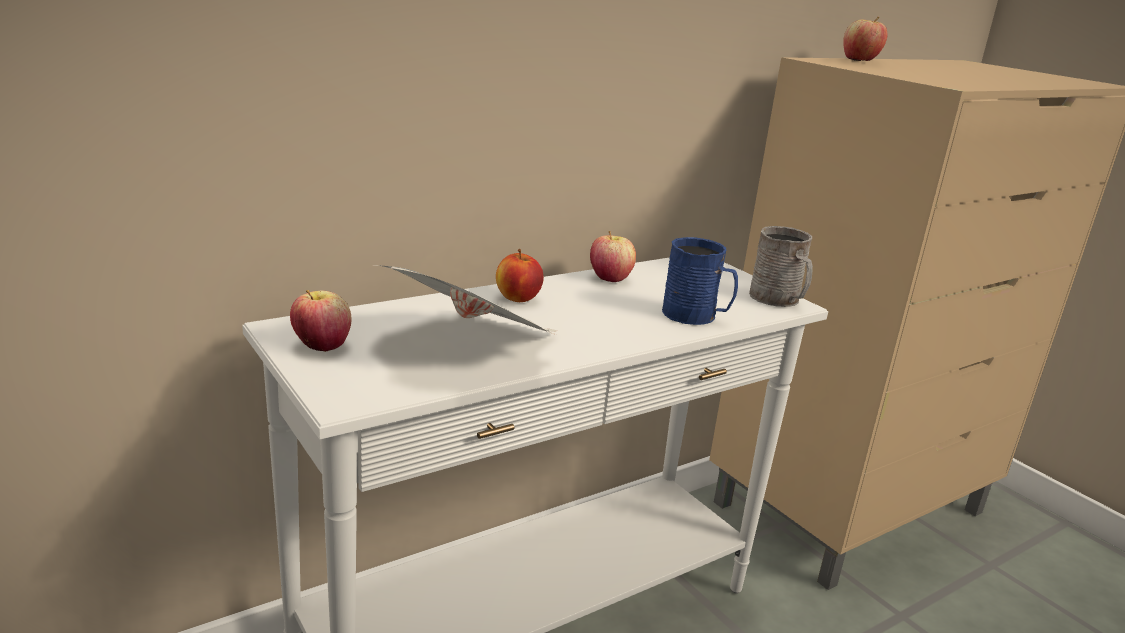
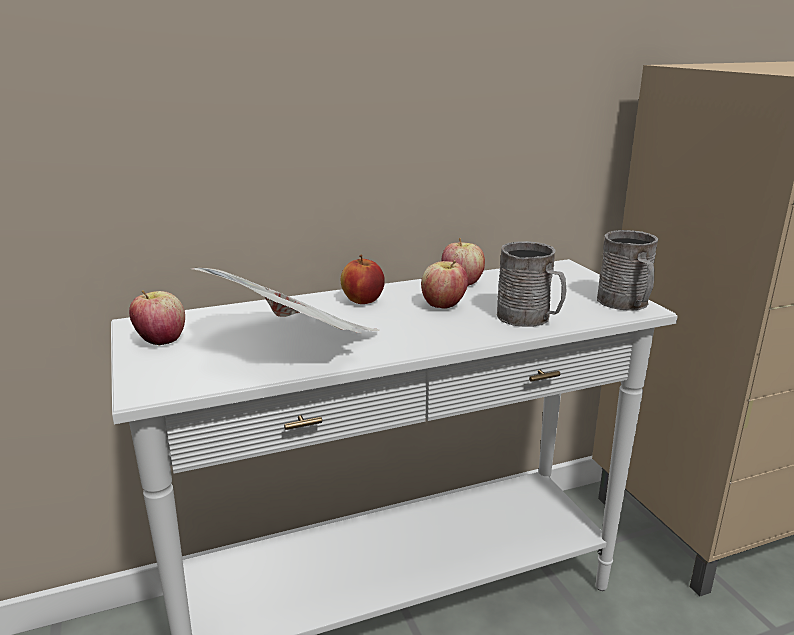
camera: 15 degrees right, 0 degrees up
blue mug [662,237,738,325] -> grey mug [497,241,566,327]
apple [843,17,887,61] -> apple moved to [421,260,468,308]

